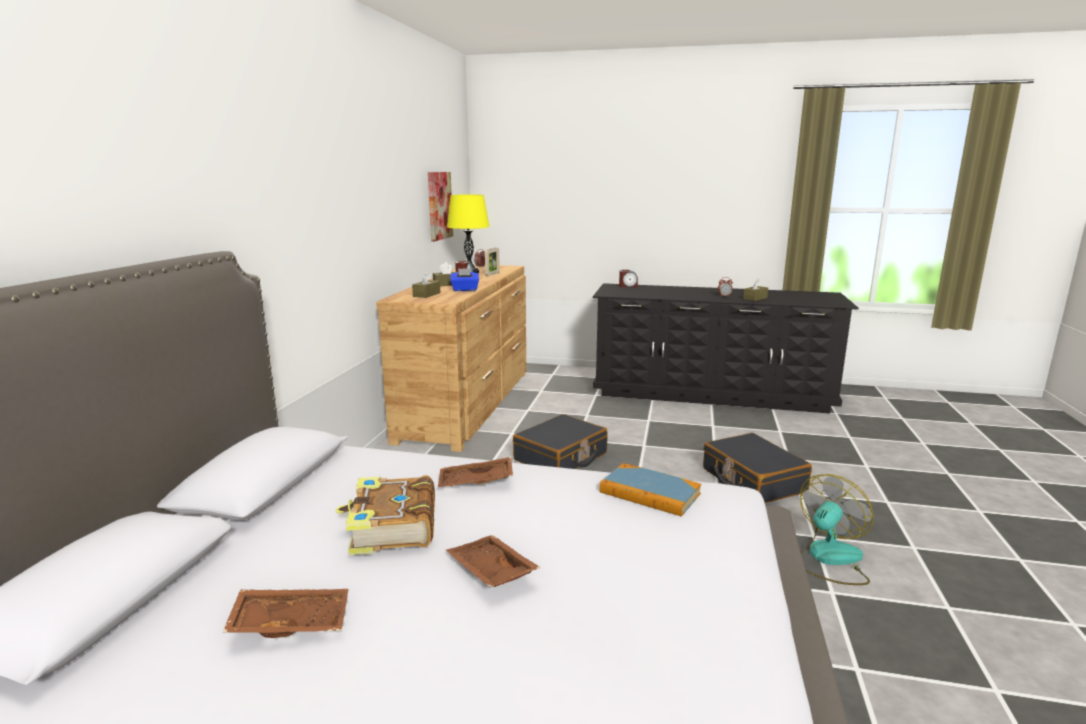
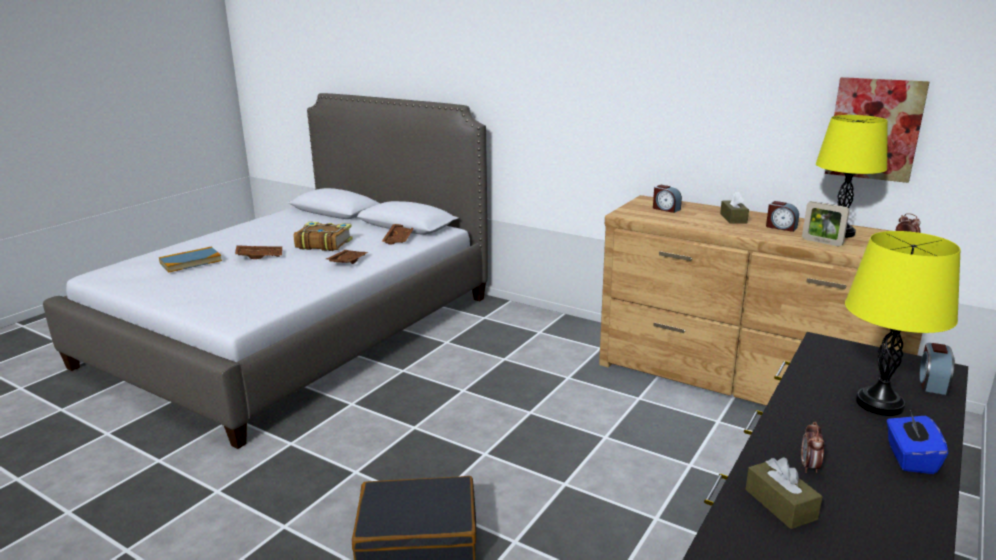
camera: 110 degrees right, 5 degrees up
brown tray [223,589,348,638] -> brown tray moved to [381,224,414,245]
brown tissue box [412,271,440,298] -> alarm clock [653,185,682,213]
blue tissue box [450,268,479,291] -> blue tissue box moved to [887,410,948,474]
black suitcase [513,414,608,469] -> none
book [600,463,701,517] -> book moved to [159,247,222,273]
fan [800,474,873,585] -> none
none -> yellow table lamp [845,231,960,416]

